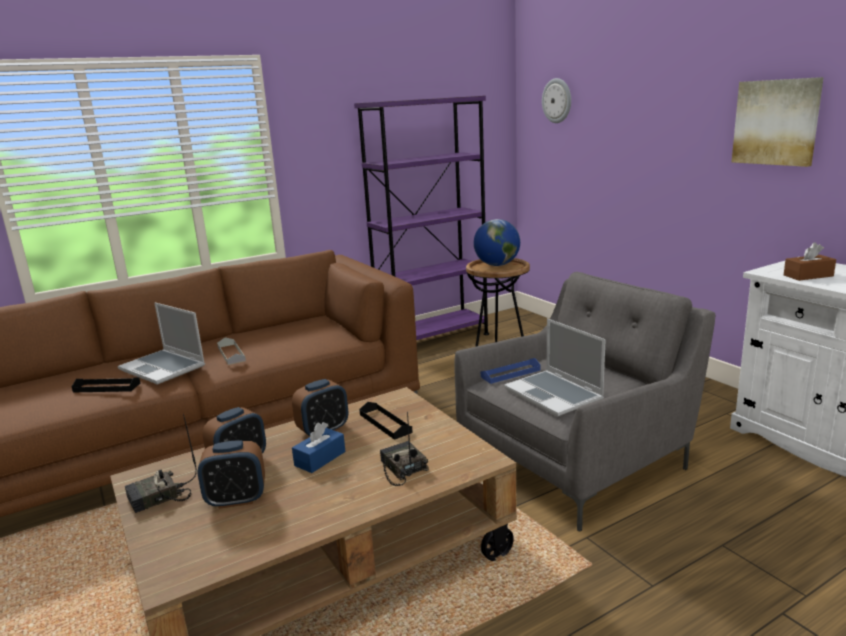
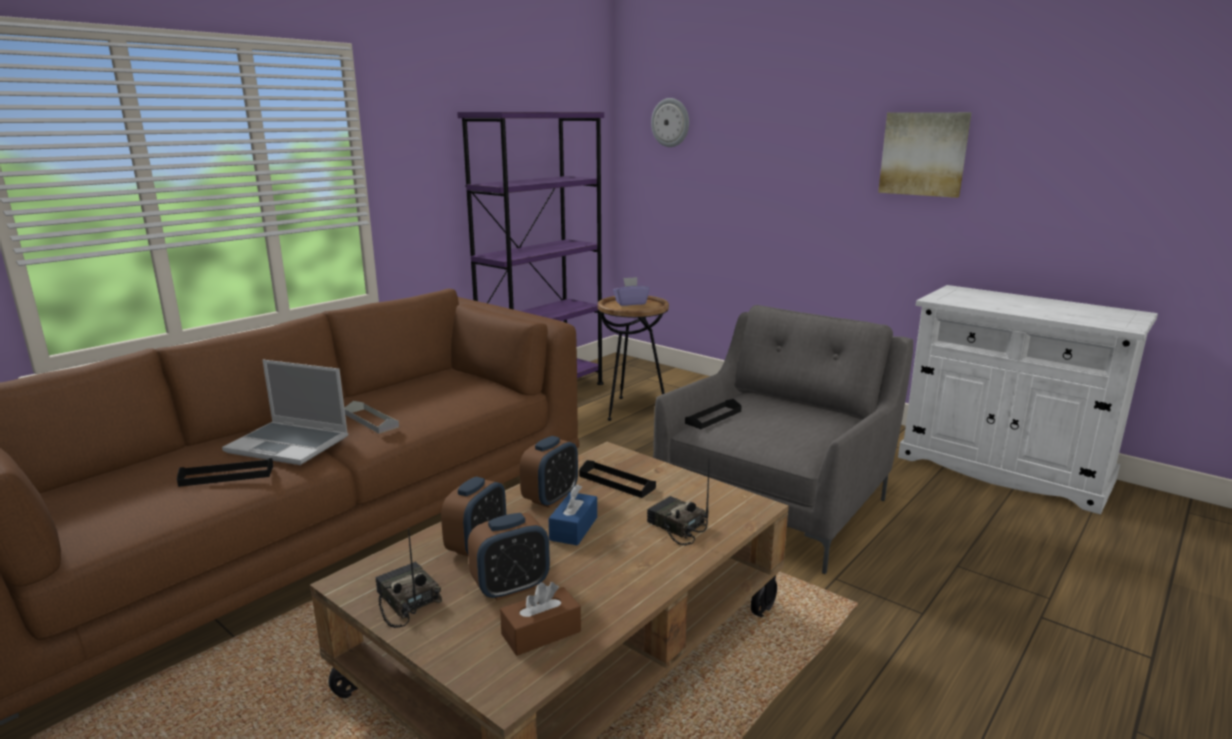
camera: 20 degrees left, 0 degrees up
radio [125,414,197,513] -> radio turned 105 degrees clockwise [375,529,442,628]
globe [474,219,520,266] -> purple tissue box [613,277,650,306]
blue tray [481,358,541,384] -> black tray [685,399,742,429]
laptop [504,318,606,417] -> none
brown tissue box [784,242,836,281] -> brown tissue box moved to [500,582,581,656]

